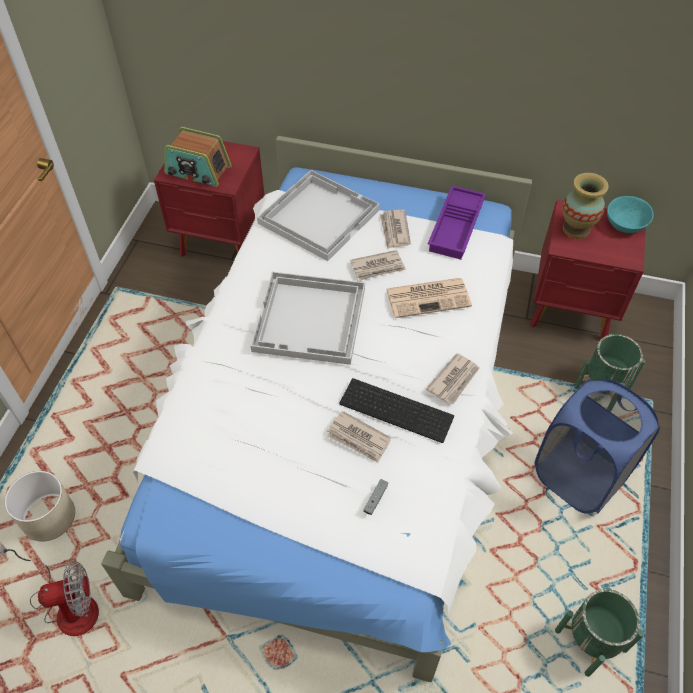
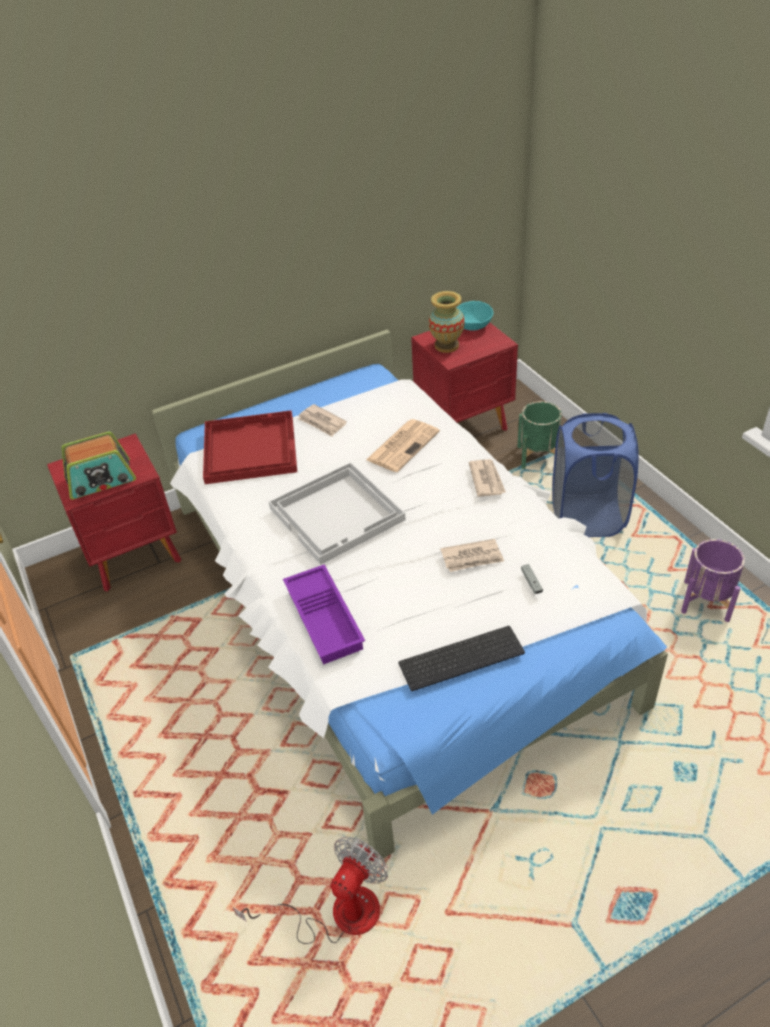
camera: 40 degrees left, 10 degrees down
beige planter [5,471,75,542] -> none
white tray [257,170,380,261] -> red tray [203,411,297,484]
keyboard [340,378,454,443] -> keyboard moved to [398,626,525,691]
newspaper [350,250,406,281] -> none
purple tray [428,186,486,259] -> purple tray moved to [283,564,365,665]
green planter [555,587,644,677] -> purple planter [681,539,745,622]

